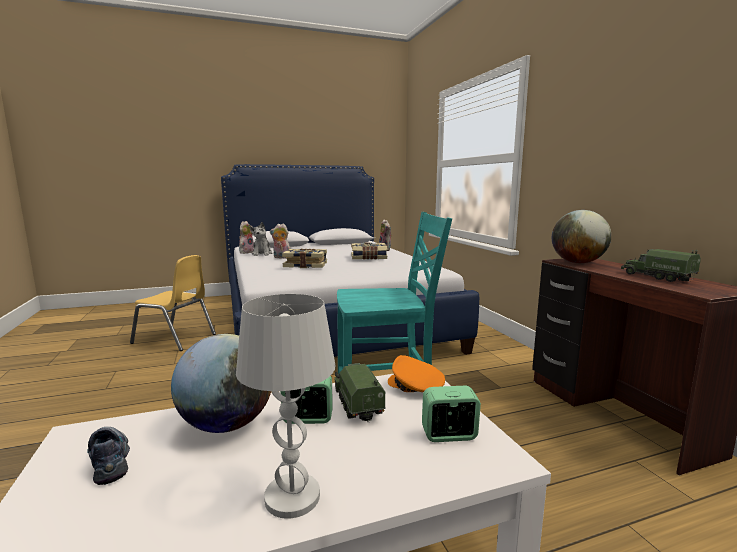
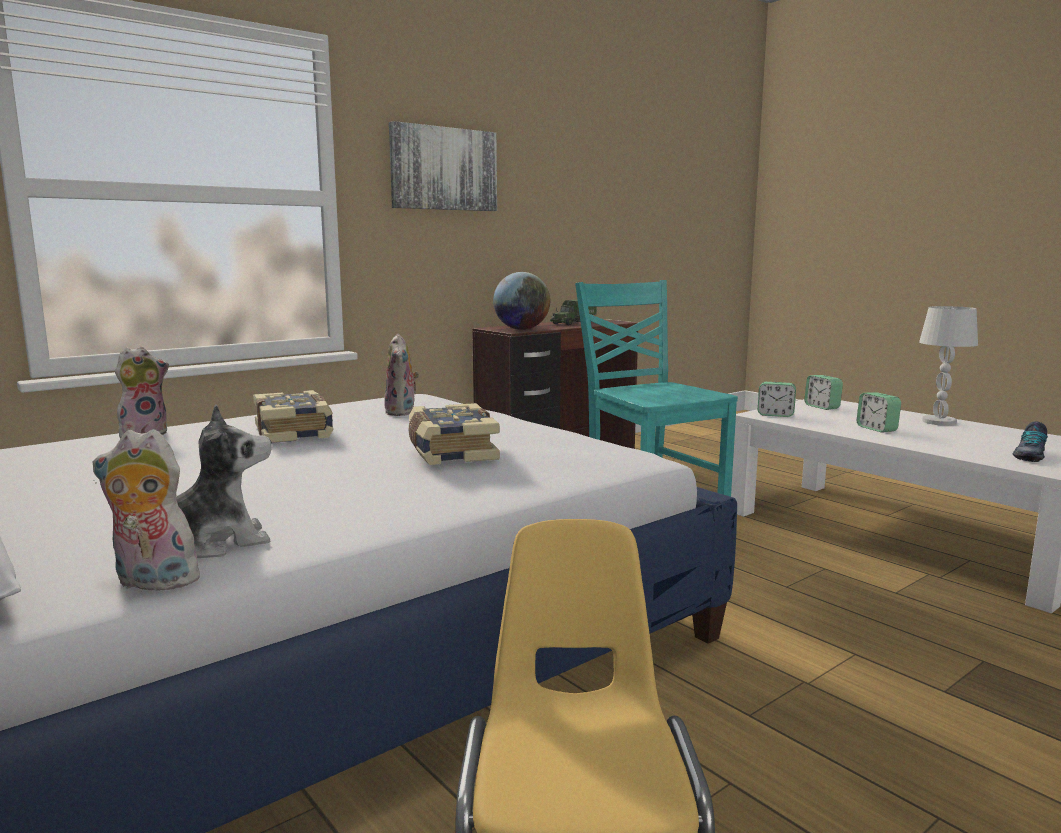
camera: 110 degrees left, 0 degrees up
globe [171,334,271,433] -> none
plush toy [270,223,290,259] -> plush toy moved to [384,334,419,416]
toy truck [334,363,386,423] -> none
orange cap [388,355,445,392] -> alarm clock [758,382,796,417]
none -> picture [389,121,497,211]

